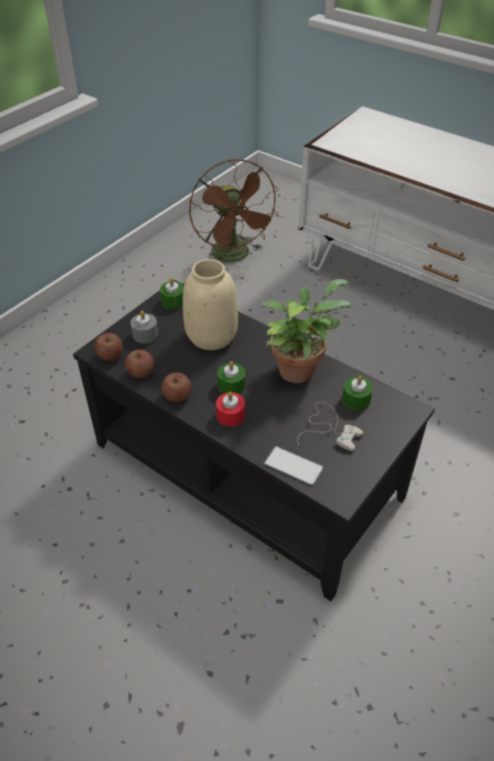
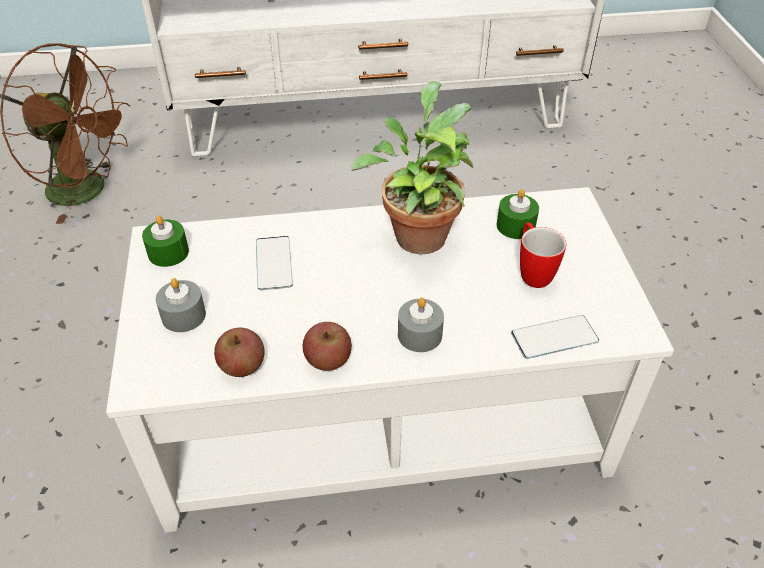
camera: 45 degrees left, 0 degrees up
black coffee table [73,280,435,601] -> white coffee table [106,187,674,533]
apple [94,333,123,361] -> none
beige vase [183,259,238,350] -> phone [256,236,293,290]
red candle [216,392,245,427] -> grey candle [398,297,444,352]
green candle [217,361,245,394] -> none
white game controller [297,402,363,451] -> mug [520,223,566,288]

